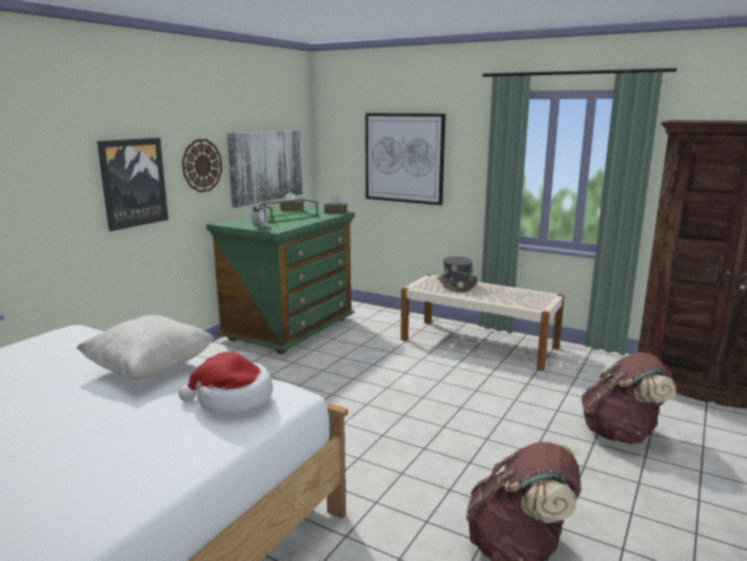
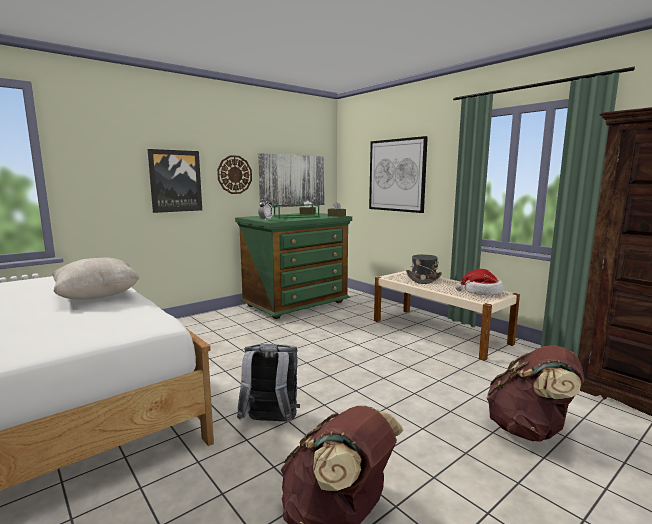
camera: 20 degrees right, 5 degrees down
hat [178,352,273,414] -> hat moved to [455,269,504,296]
none -> grey backpack [237,344,300,422]

